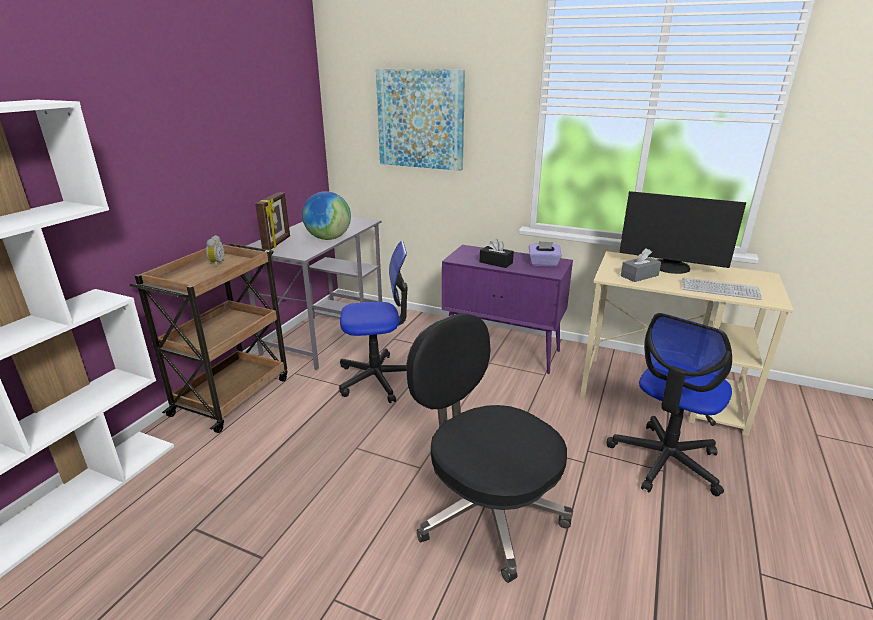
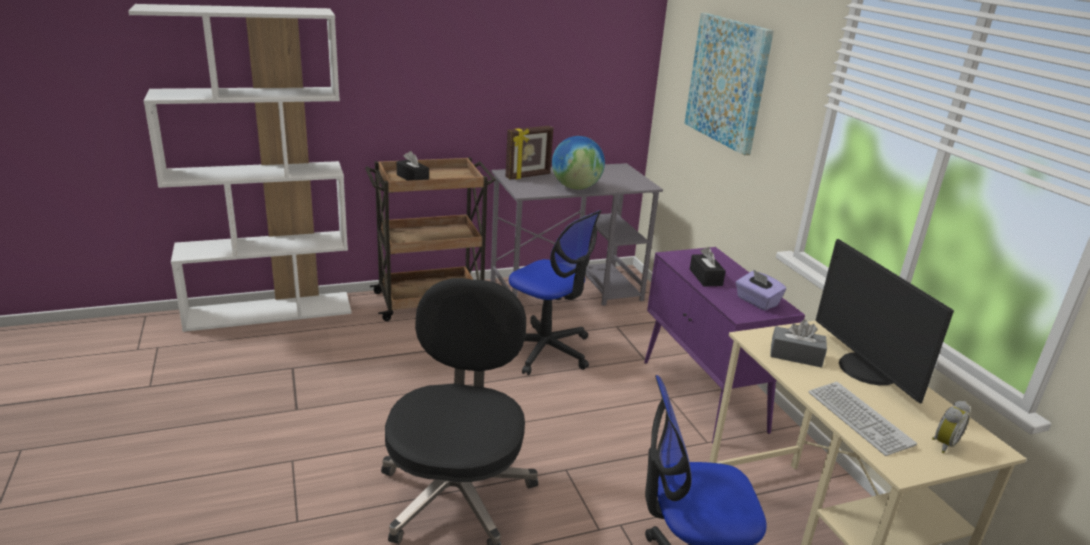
camera: 45 degrees right, 0 degrees up
alarm clock [206,235,224,267] -> alarm clock moved to [932,401,970,453]
none -> black tissue box [397,151,429,181]

